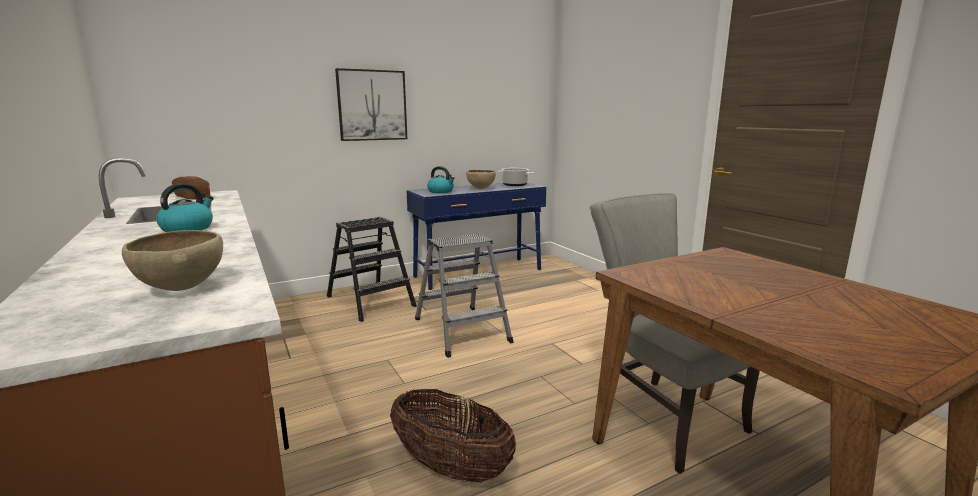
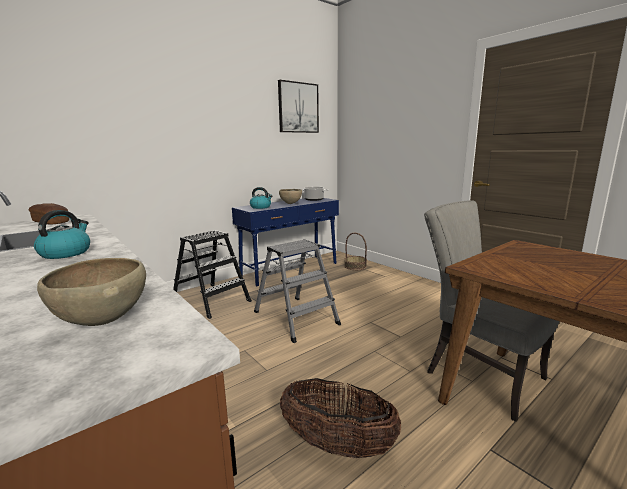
camera: 10 degrees left, 0 degrees up
picture [335,68,407,141] -> picture moved to [278,80,319,133]
none -> basket [344,233,367,270]

